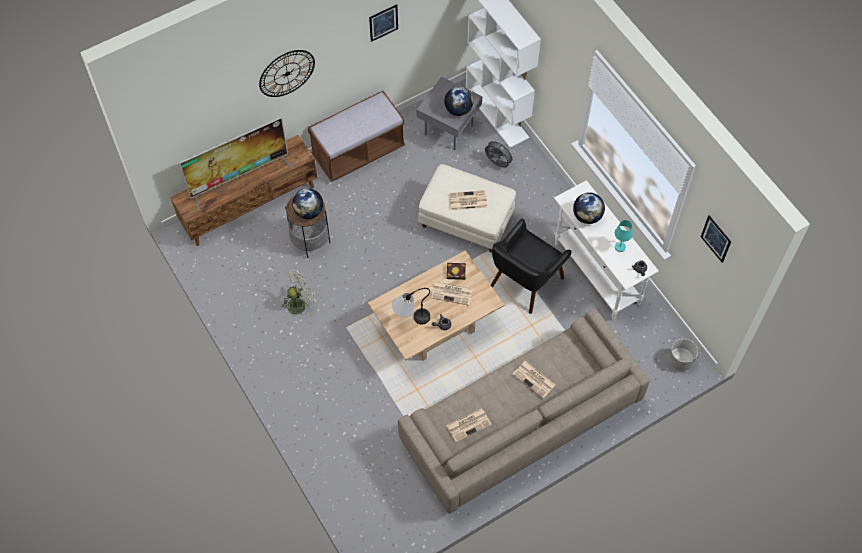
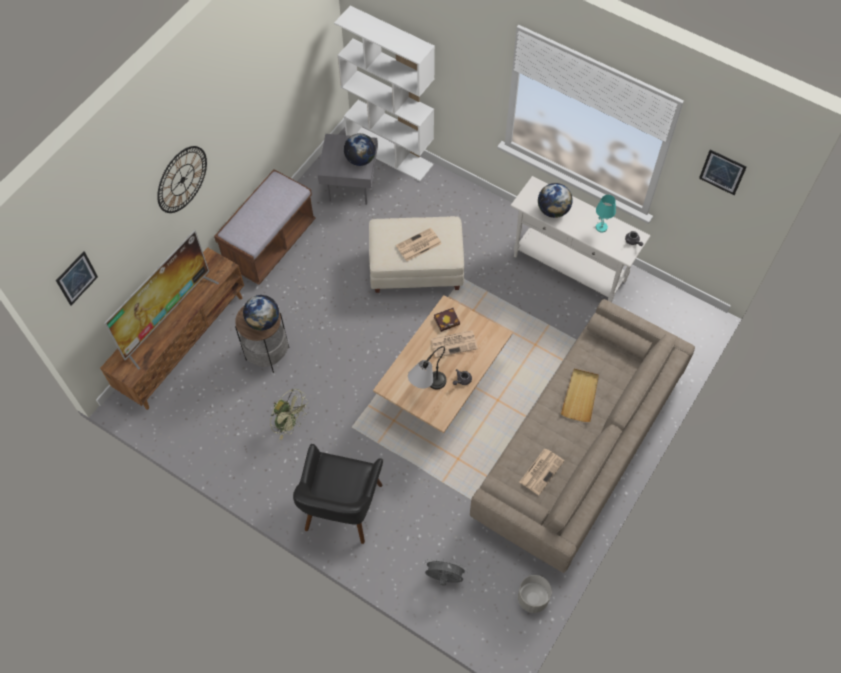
camera: 25 degrees left, 0 degrees up
green fan [282,269,316,316] -> green fan turned 90 degrees clockwise [270,389,309,440]
picture [369,4,398,42] -> picture moved to [56,251,98,306]
grey fan [485,139,515,168] -> grey fan moved to [424,558,468,585]
black armchair [491,218,571,314] -> black armchair moved to [293,444,383,544]
newspaper [512,361,556,398] -> beige tray [561,368,599,422]
grey planter [668,339,698,371] -> grey planter moved to [518,575,552,613]

